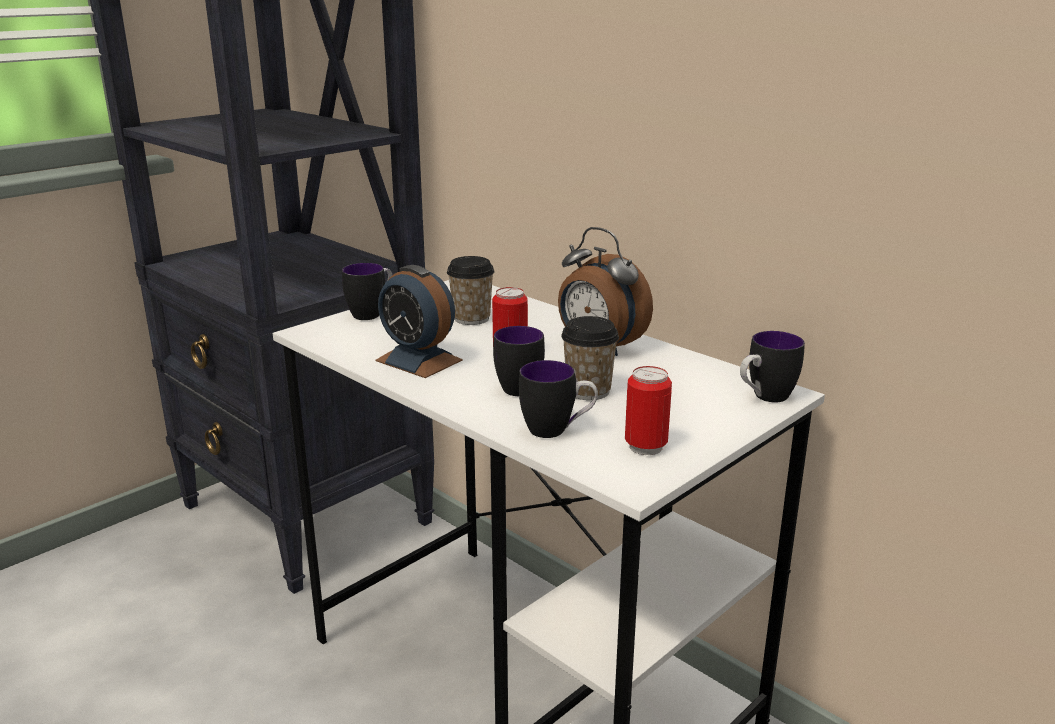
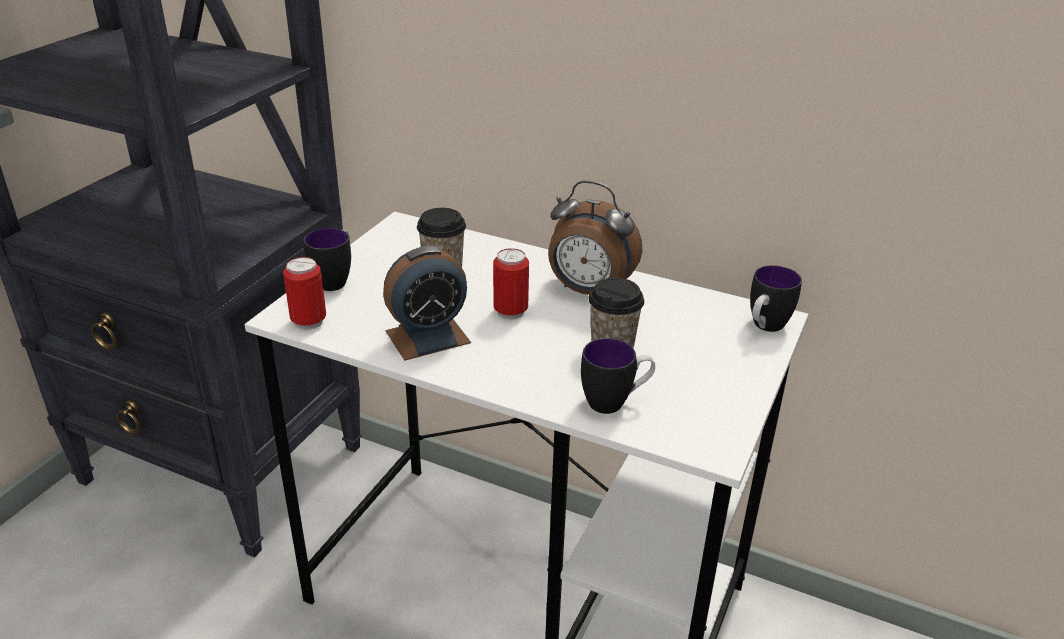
camera: 20 degrees left, 10 degrees up
alarm clock [375,265,463,378] -> alarm clock turned 45 degrees counterclockwise [383,246,471,361]
mug [493,326,545,396] -> none
can [625,366,672,455] -> can moved to [283,257,326,330]

